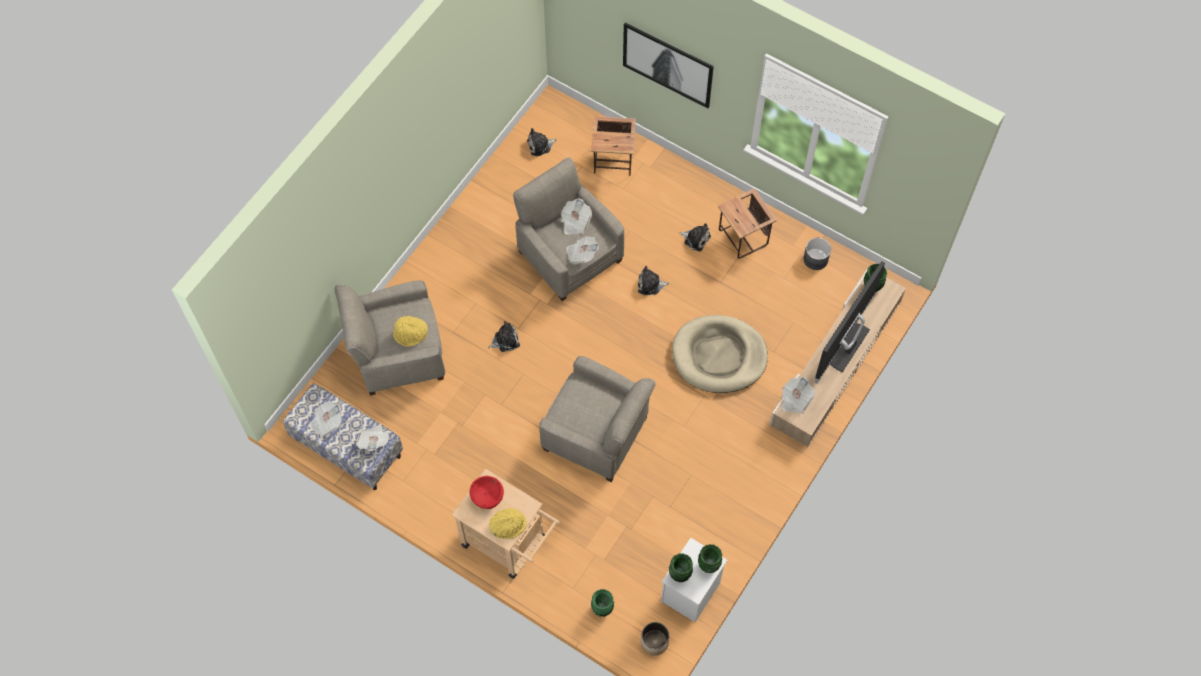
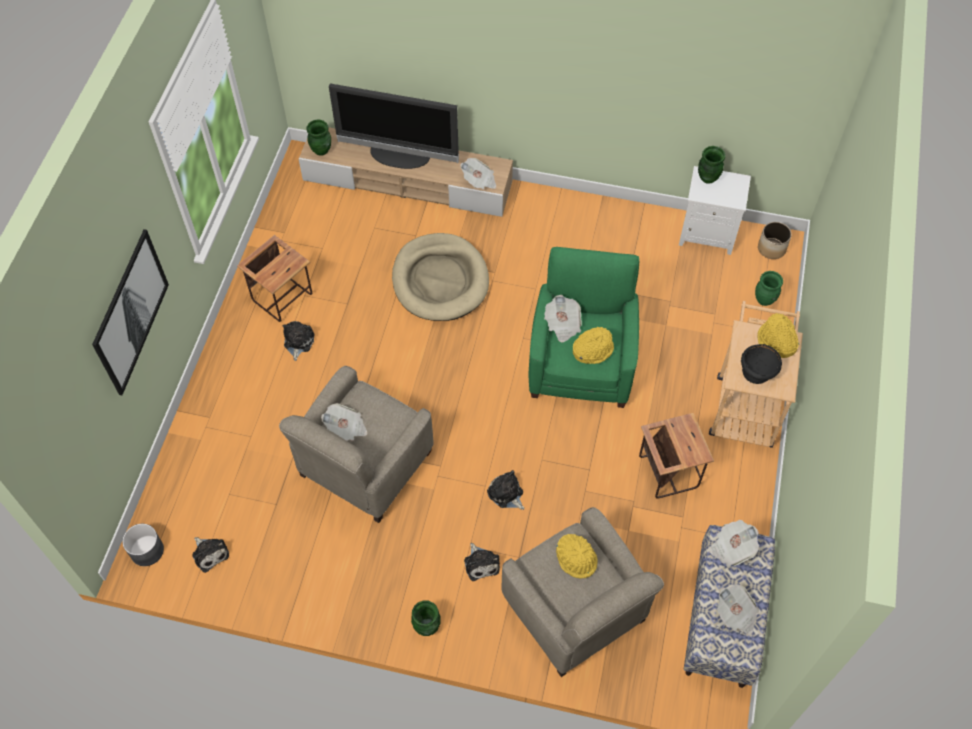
camera: 110 degrees left, 5 degrees down
red bowl [470,476,504,509] -> black bowl [741,344,782,384]
beige armchair [539,356,656,482] -> green armchair [529,247,639,408]
newspaper [566,236,599,263] -> newspaper moved to [544,295,582,343]
side table [591,116,636,176] -> side table moved to [639,413,714,499]
plush toy [638,266,669,295] -> plush toy moved to [464,543,500,581]
green vase [669,553,693,582] -> green vase moved to [411,601,441,636]
grey planter [803,238,831,270] -> grey planter moved to [122,524,164,566]
none -> yellow hat [573,327,614,364]

